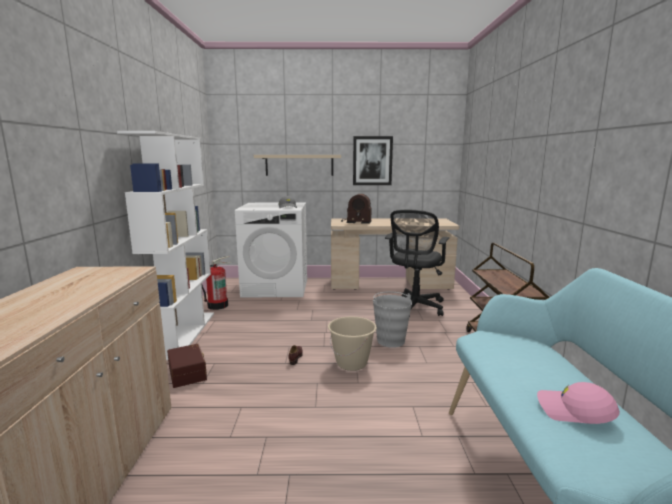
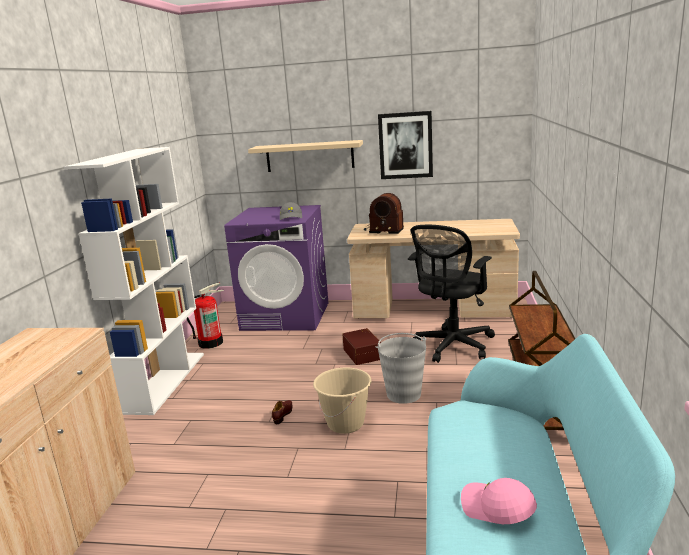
camera: 10 degrees right, 5 degrees up
brown storage box [167,344,207,388] -> brown storage box moved to [342,328,381,365]
white washing machine [235,203,307,297] -> purple washing machine [224,205,328,331]

